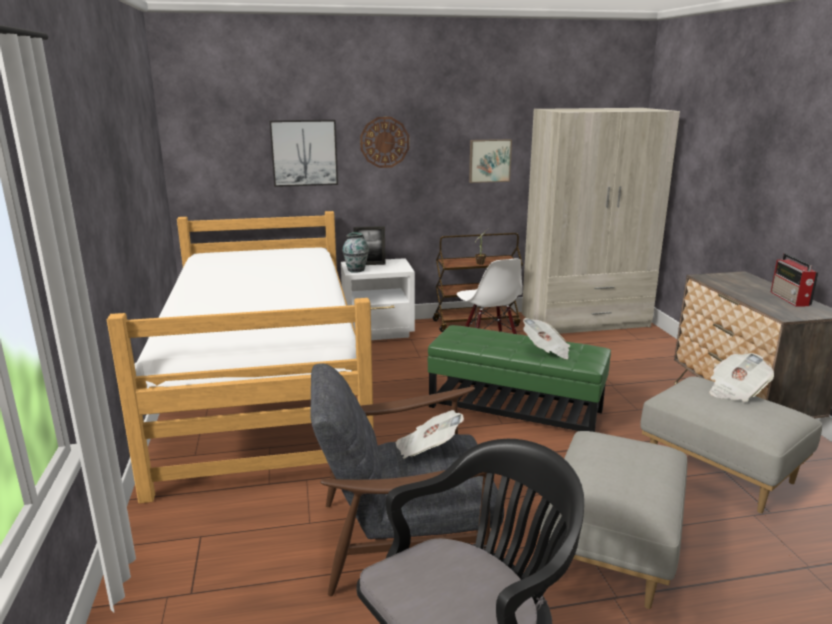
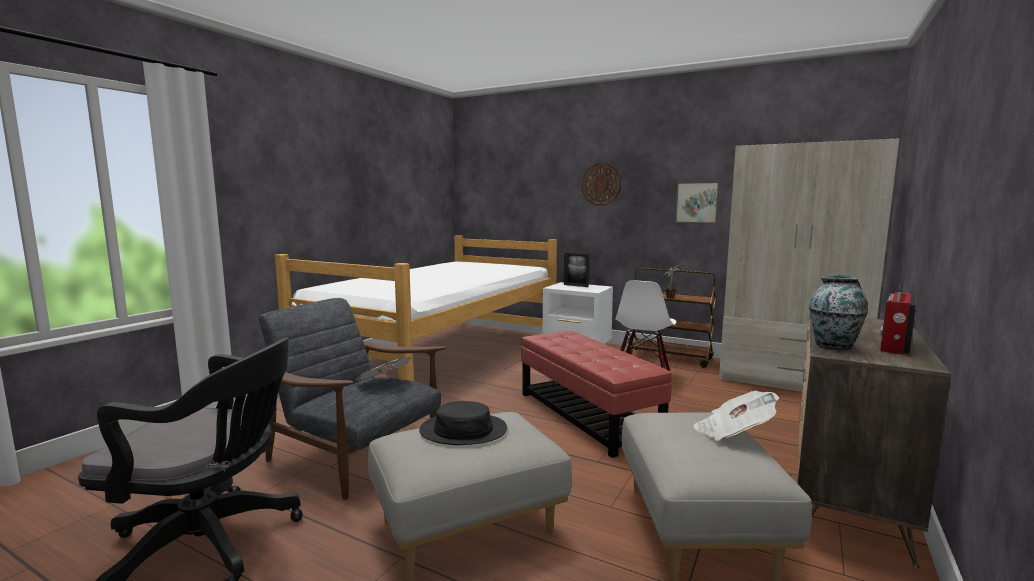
camera: 40 degrees right, 10 degrees down
picture [270,120,338,187] -> none
vase [342,232,369,273] -> vase moved to [809,275,868,350]
green ottoman [428,325,611,432] -> red ottoman [521,331,672,458]
newspaper [523,318,570,359] -> none
none -> black hat [419,401,507,445]

